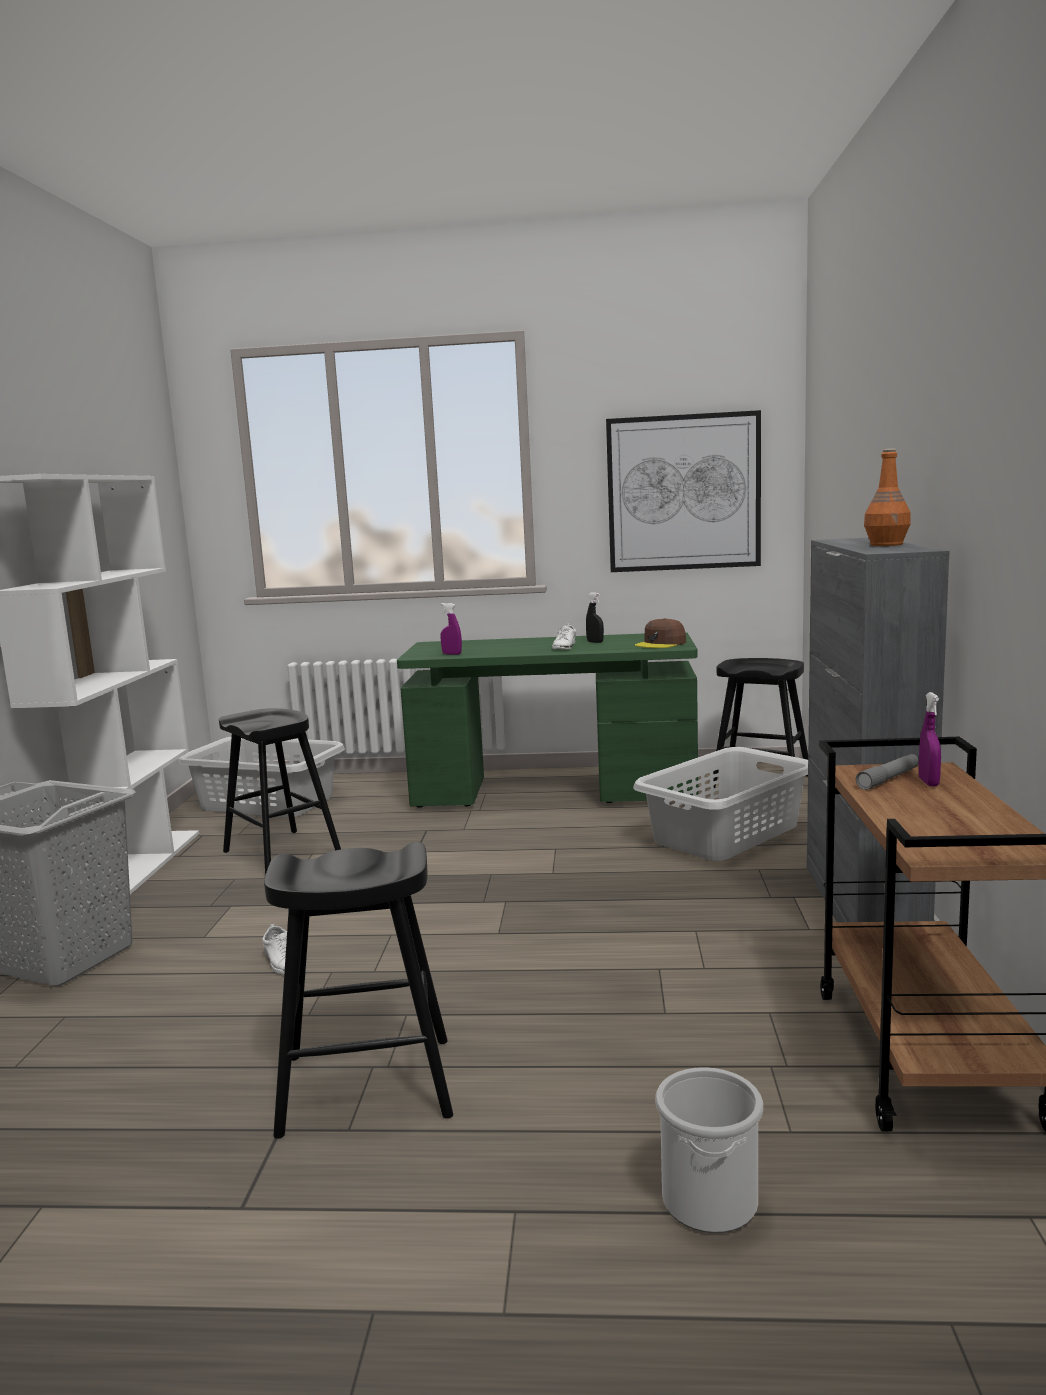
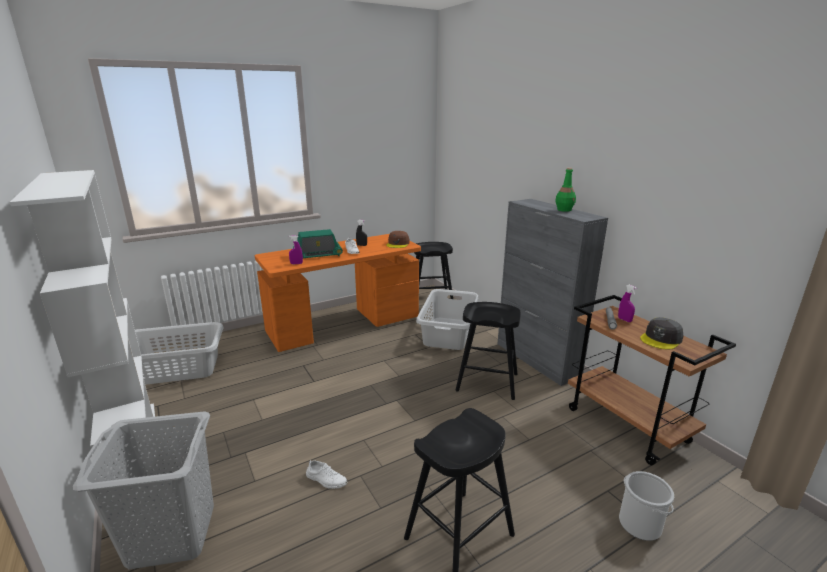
camera: 35 degrees left, 10 degrees up
black stool [219,708,341,875] -> black stool moved to [455,302,521,400]
green desk [397,632,698,808] -> orange desk [255,234,421,352]
picture [606,410,761,572] -> none
orange bottle [864,448,911,546] -> green bottle [555,168,576,212]
none -> radio [293,229,343,258]
none -> grey cap [640,317,683,349]

